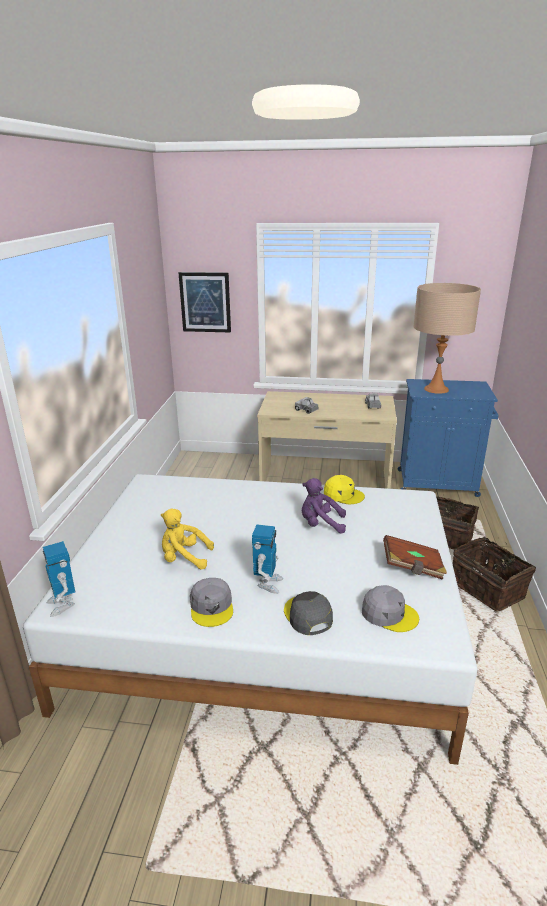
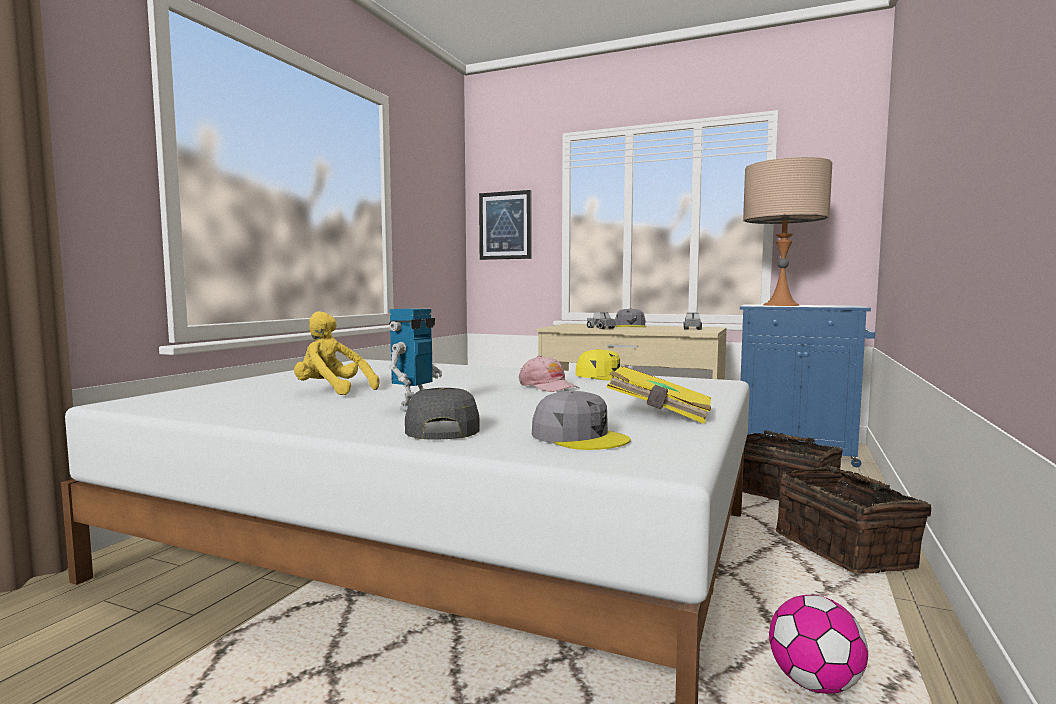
camera: 15 degrees right, 20 degrees down
toy robot [43,541,75,617] -> none
grey cap [190,578,233,627] -> grey cap moved to [615,308,646,327]
purple plush toy [302,478,346,534] -> pink cap [519,356,579,392]
brown book [383,535,447,580] -> yellow book [606,366,711,424]
none -> football [769,595,868,694]

